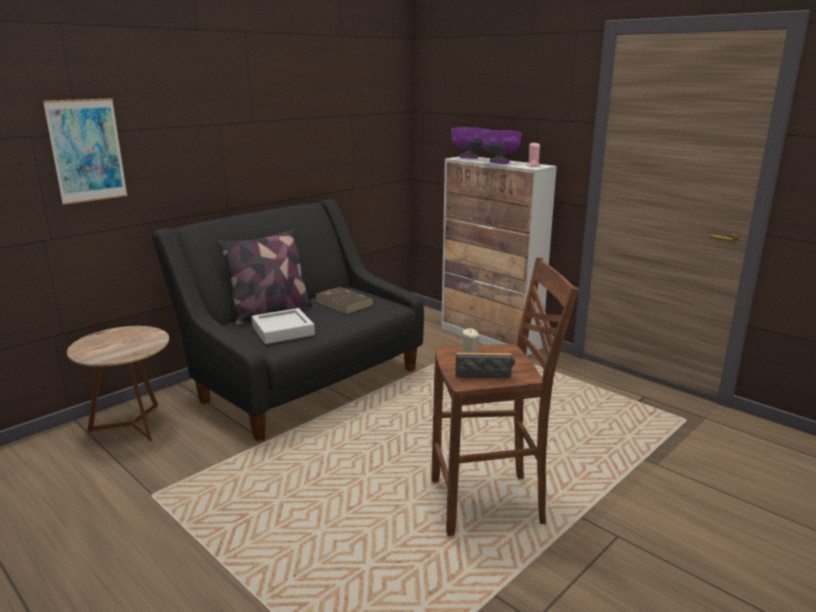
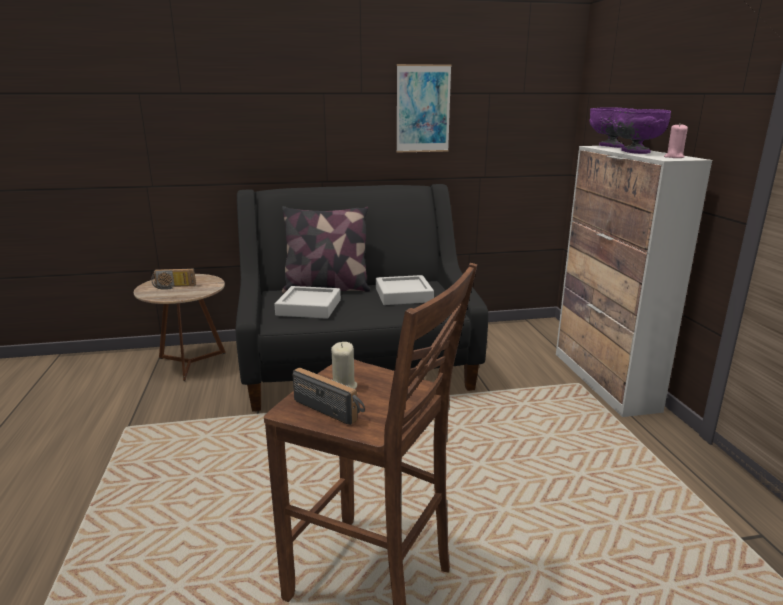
camera: 35 degrees right, 0 degrees up
picture [43,98,128,205] -> picture moved to [397,64,451,152]
brown book [315,287,374,314] -> grey tray [376,275,434,305]
none -> radio [151,269,196,290]

